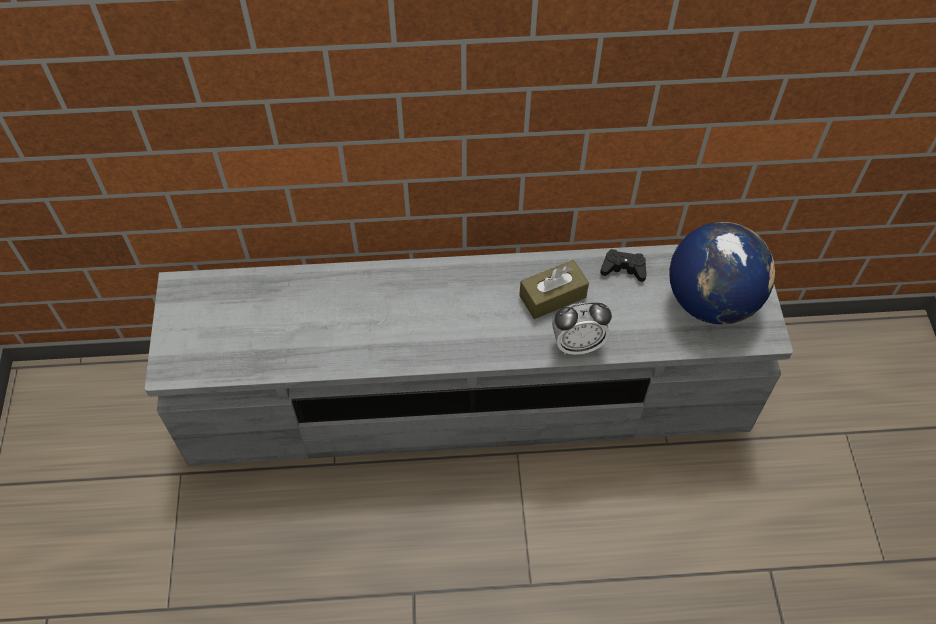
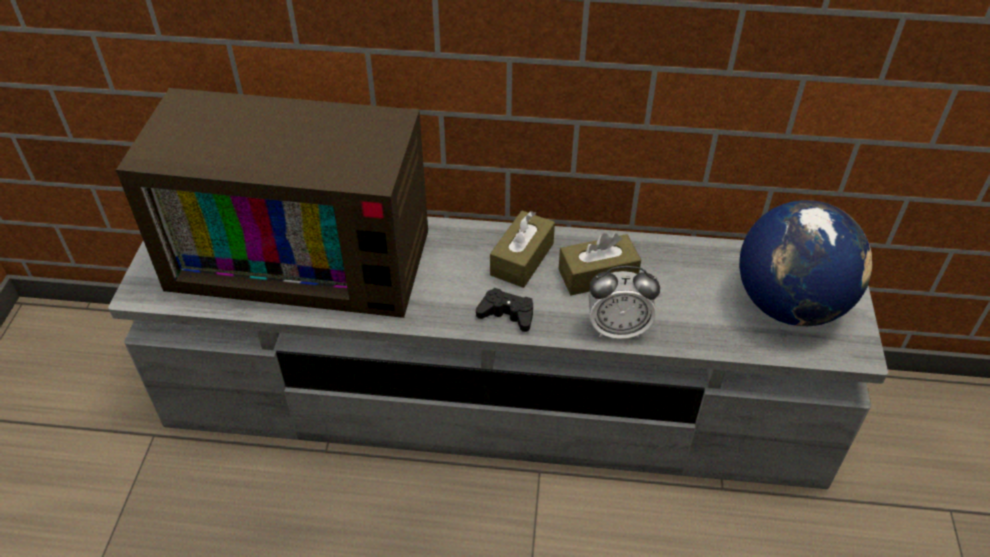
camera: 10 degrees right, 10 degrees down
black game controller [600,249,647,282] -> black game controller moved to [476,288,533,332]
none -> television [116,88,428,318]
none -> brown tissue box [490,211,555,288]

